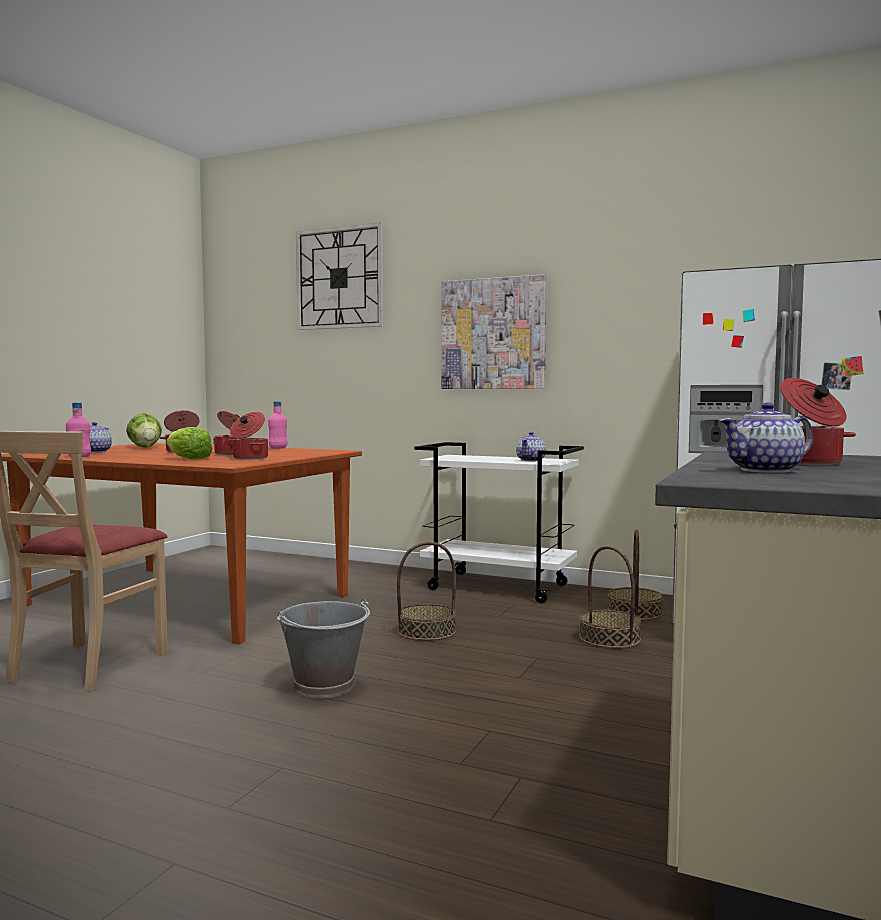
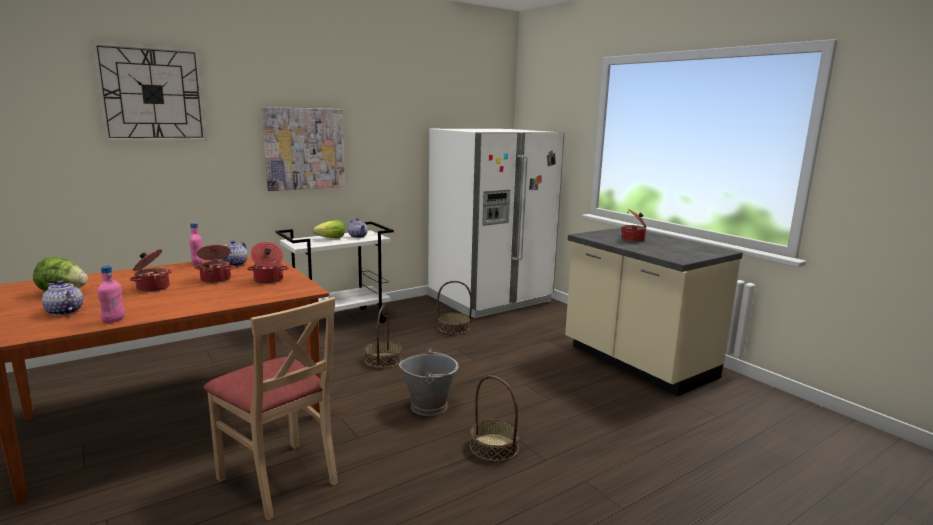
camera: 60 degrees left, 10 degrees up
lettuce [167,427,212,459] -> lettuce moved to [313,220,345,238]
basket [607,529,663,620] -> basket moved to [470,375,520,462]
teapot [719,402,813,473] -> teapot moved to [221,240,248,267]

